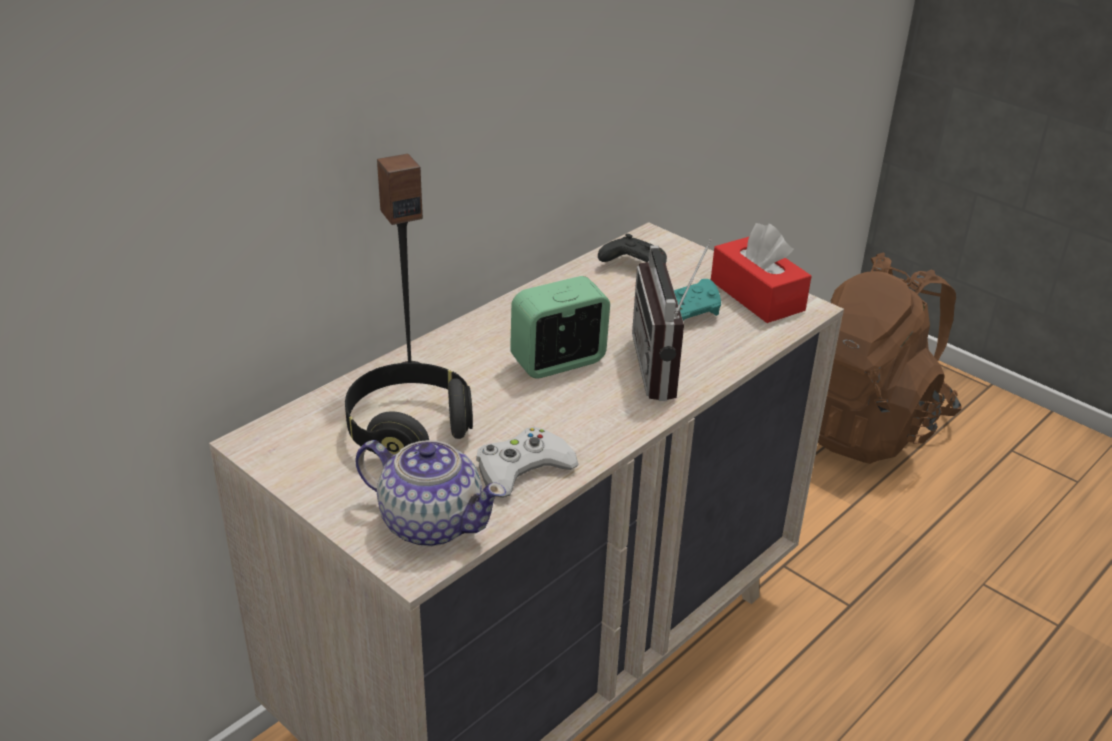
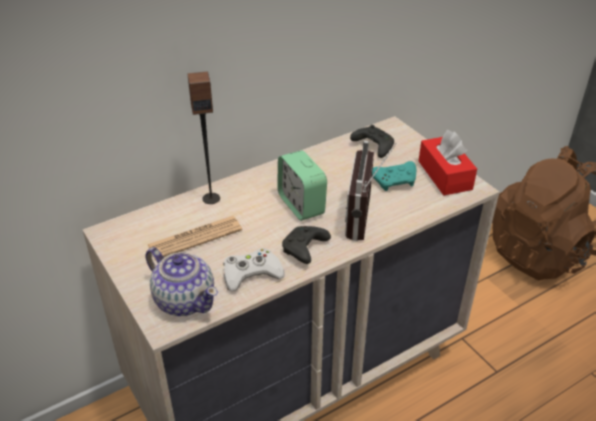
camera: 15 degrees right, 5 degrees up
black headphones [345,363,473,456] -> newspaper [147,216,242,260]
alarm clock [510,276,610,379] -> alarm clock turned 105 degrees counterclockwise [277,150,327,221]
none -> black game controller [282,226,331,264]

